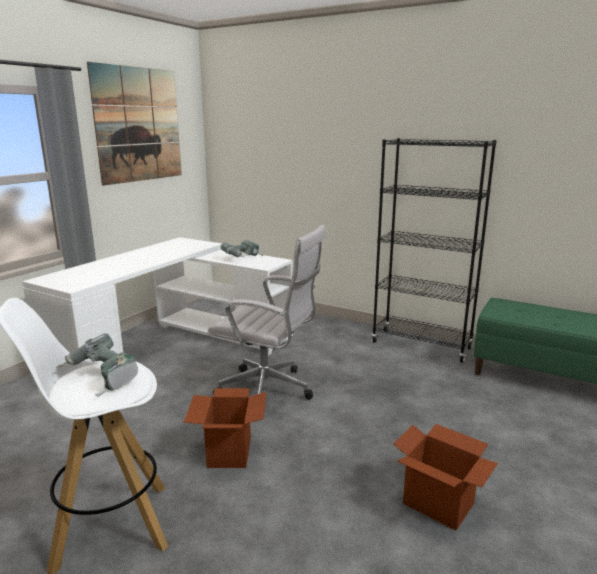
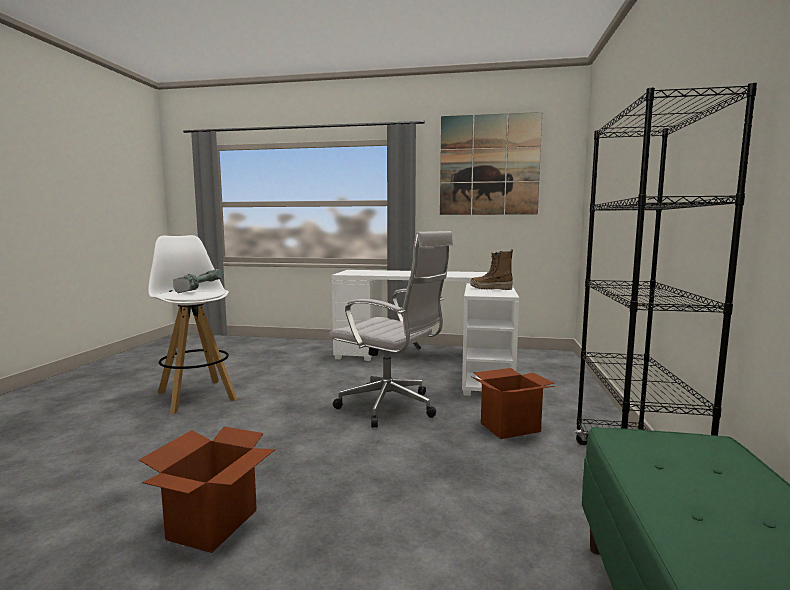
camera: 70 degrees right, 10 degrees down
cardboard box [184,388,267,468] -> cardboard box moved to [472,368,555,439]
white office chair [208,225,326,400] -> white office chair turned 60 degrees counterclockwise [329,231,453,428]
power drill [221,240,263,257] -> boot [471,249,513,290]

